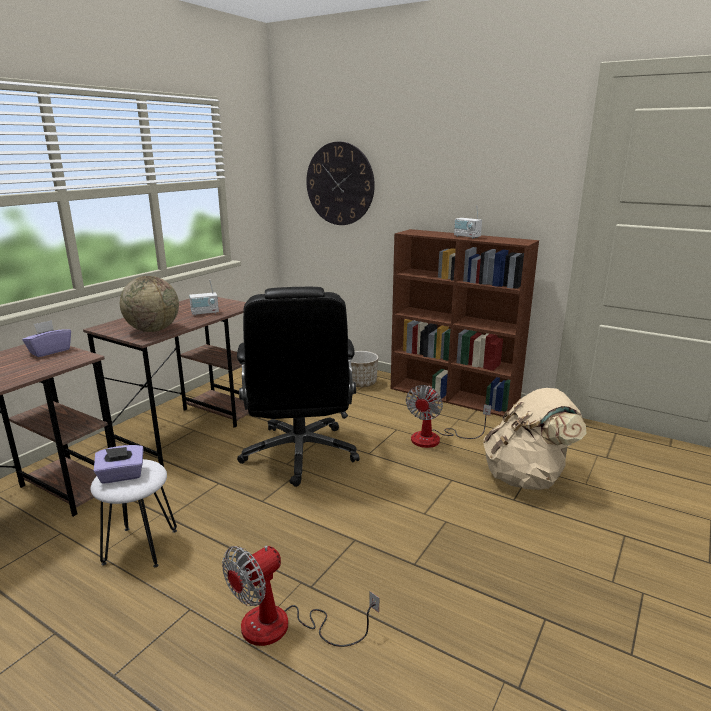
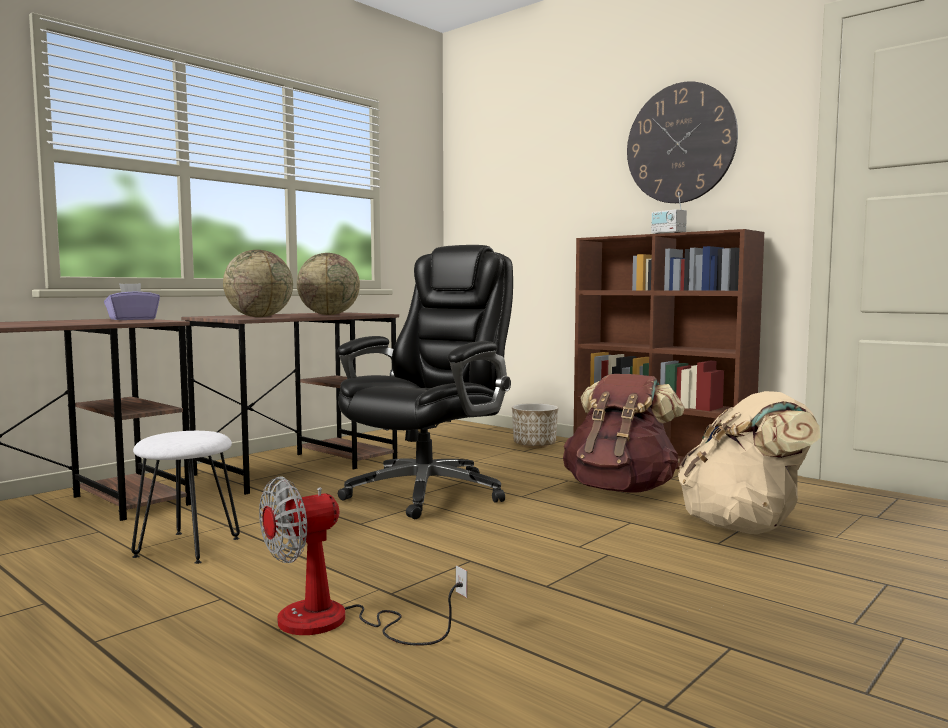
camera: 10 degrees right, 15 degrees down
purple tissue box [94,445,144,484] -> none
radio [189,280,219,316] -> globe [297,253,360,315]
black office chair [237,287,360,487] -> black office chair turned 150 degrees counterclockwise [337,245,513,519]
wall clock [306,142,375,225] -> wall clock moved to [627,81,738,203]
fan [406,385,491,448] -> brown backpack [563,374,685,493]

